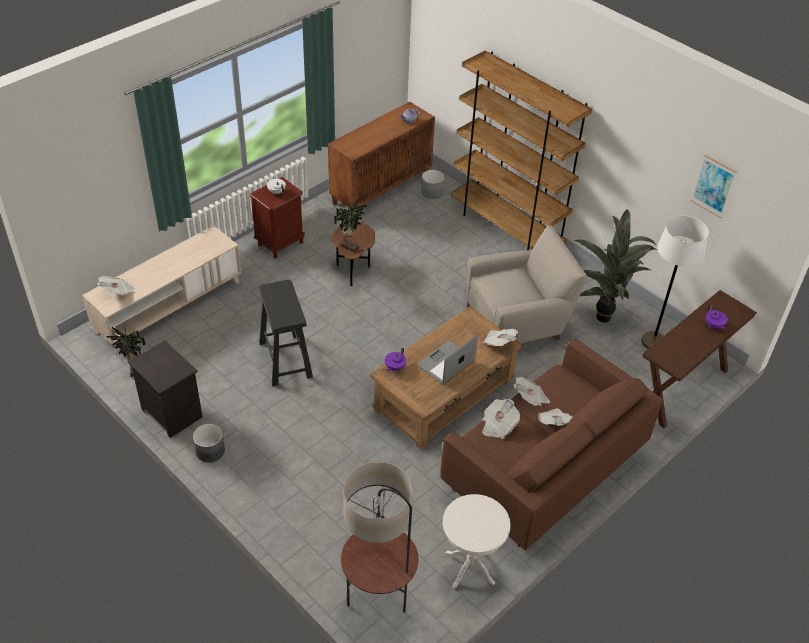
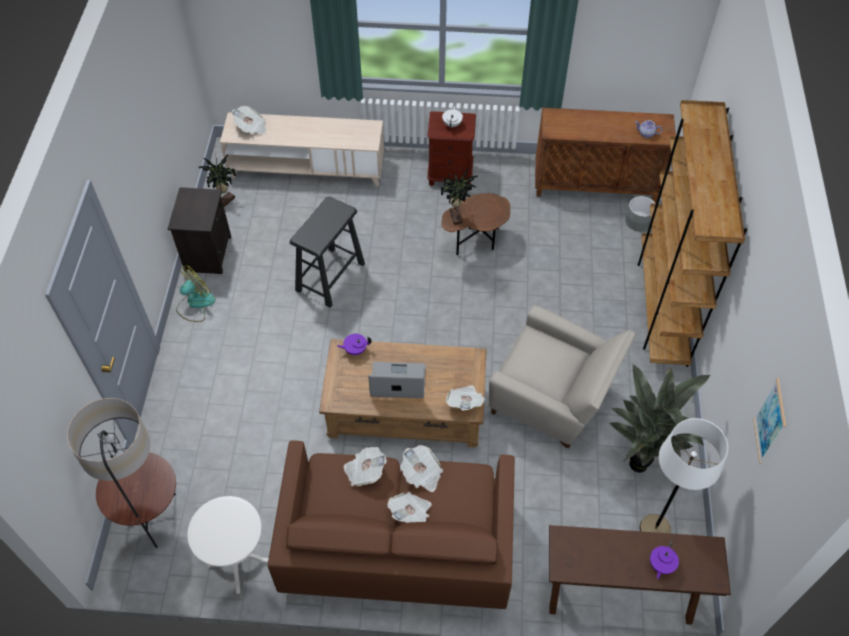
camera: 50 degrees right, 10 degrees up
grey planter [193,424,225,462] -> fan [176,265,216,322]

